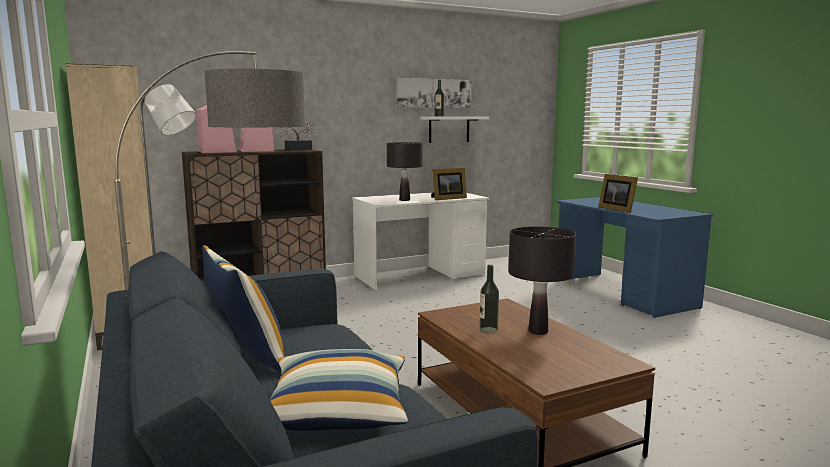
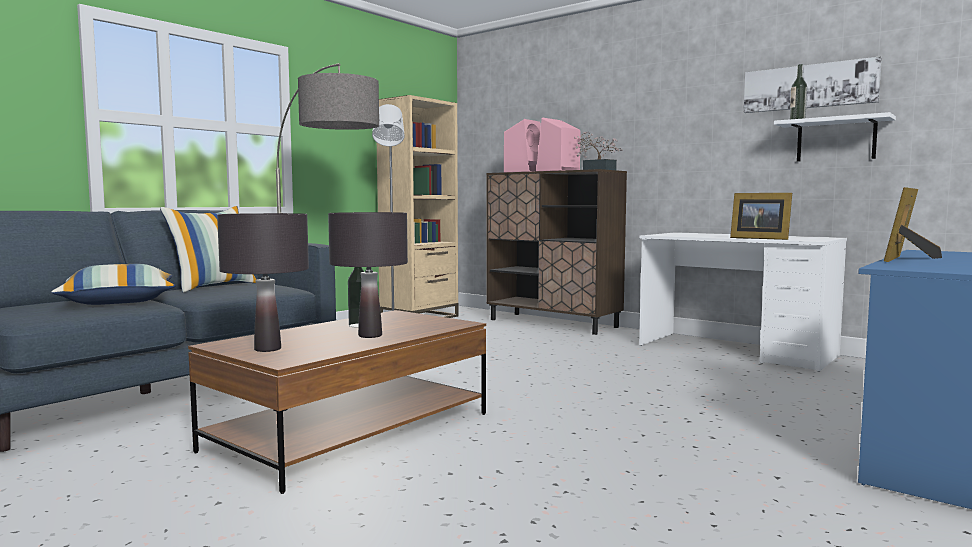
camera: 65 degrees right, 5 degrees down
black table lamp [387,142,423,201] -> black table lamp moved to [217,213,309,352]

